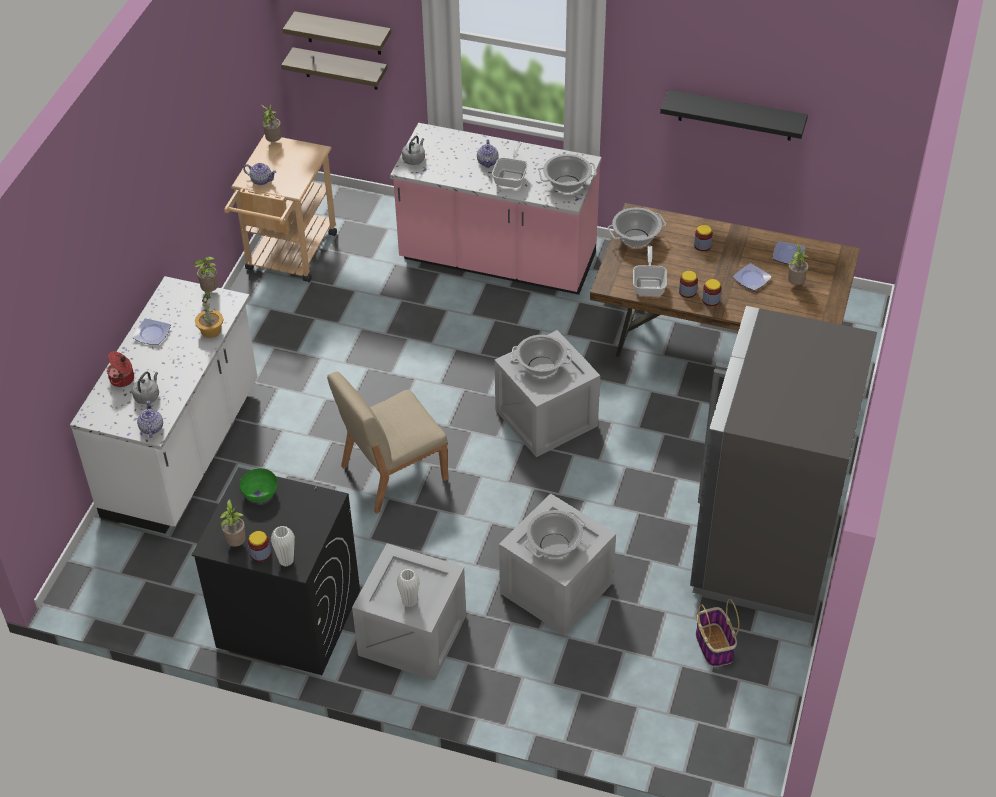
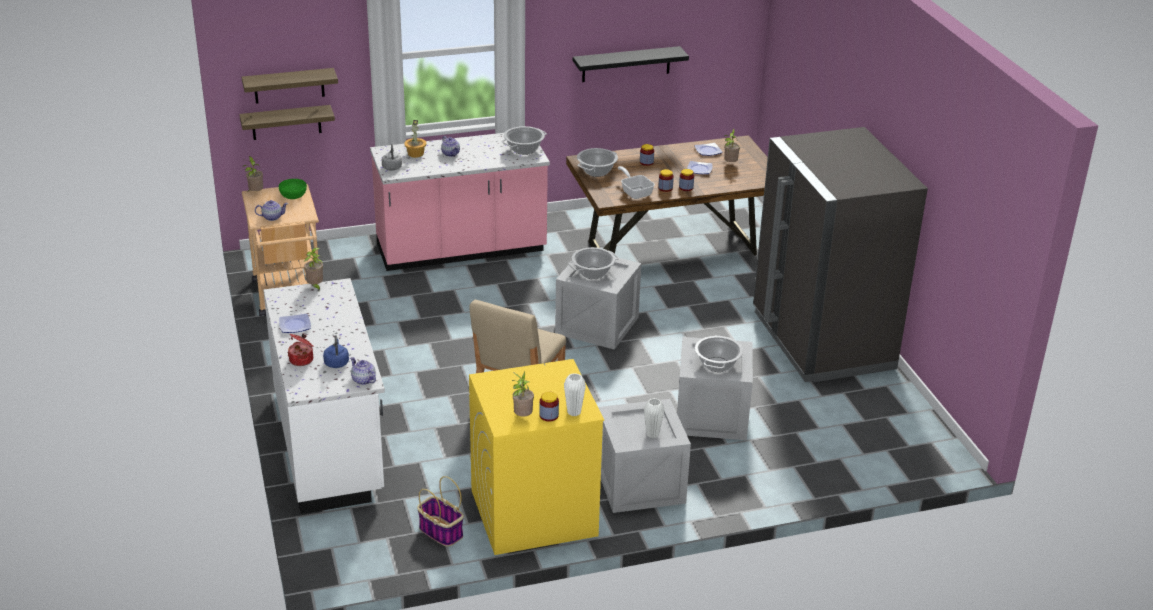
camera: 35 degrees left, 15 degrees down
grey kettle [132,371,159,404] -> blue kettle [323,335,349,368]
black washing machine [192,468,360,675] -> yellow washing machine [469,359,604,555]
potted plant [195,296,224,338] -> potted plant moved to [404,120,426,158]
green bowl [240,468,277,502] -> green bowl moved to [279,179,307,199]
frying pan [492,141,528,188] -> none
basket [696,599,739,667] -> basket moved to [417,476,464,547]

